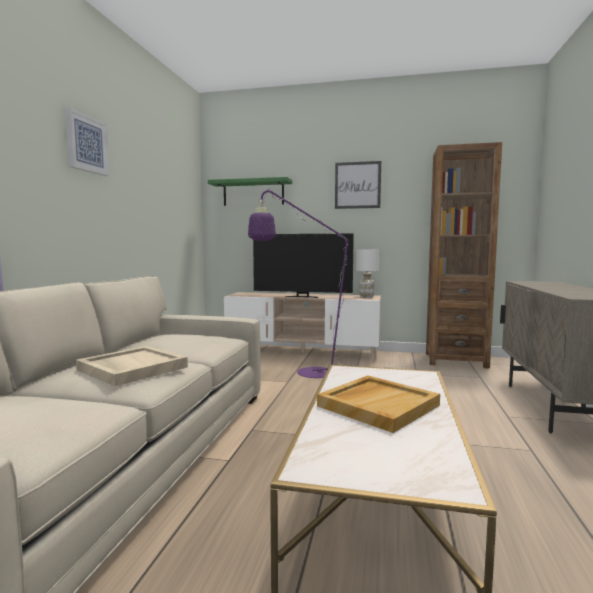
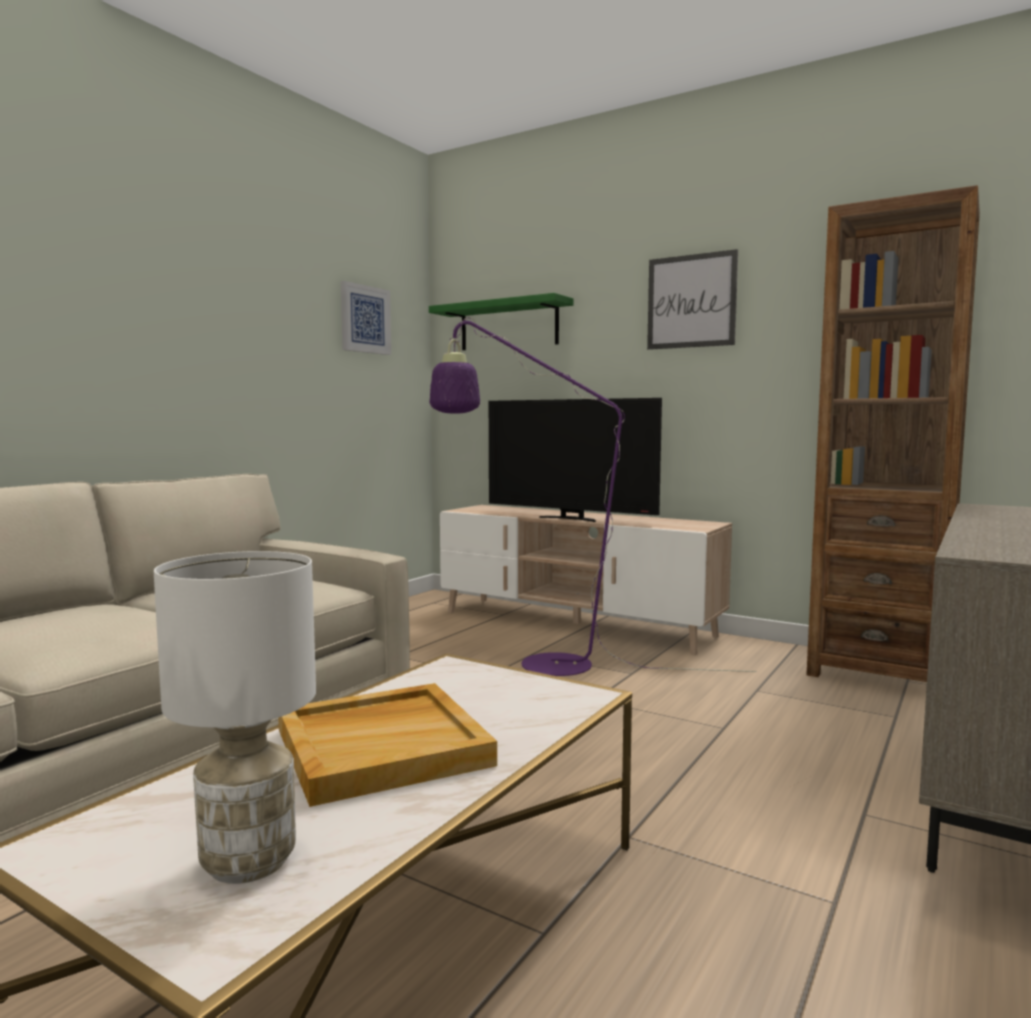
camera: 20 degrees right, 0 degrees up
picture [65,107,109,176] -> picture moved to [341,281,391,355]
beige tray [76,346,188,386] -> none
white table lamp [356,249,379,298] -> white table lamp moved to [154,551,316,884]

